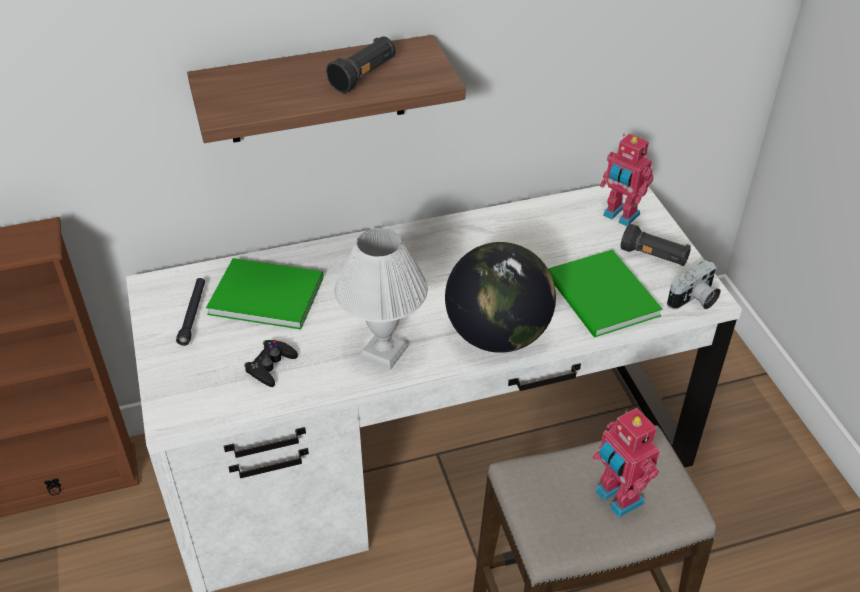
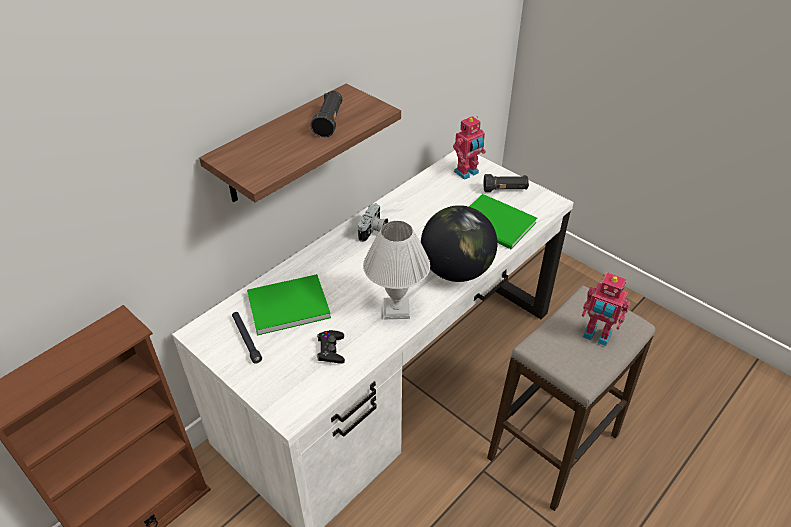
camera: 30 degrees left, 0 degrees up
toy robot [600,134,654,226] -> toy robot turned 45 degrees counterclockwise [453,116,486,180]
camera [667,260,721,310] -> camera moved to [358,203,388,242]

